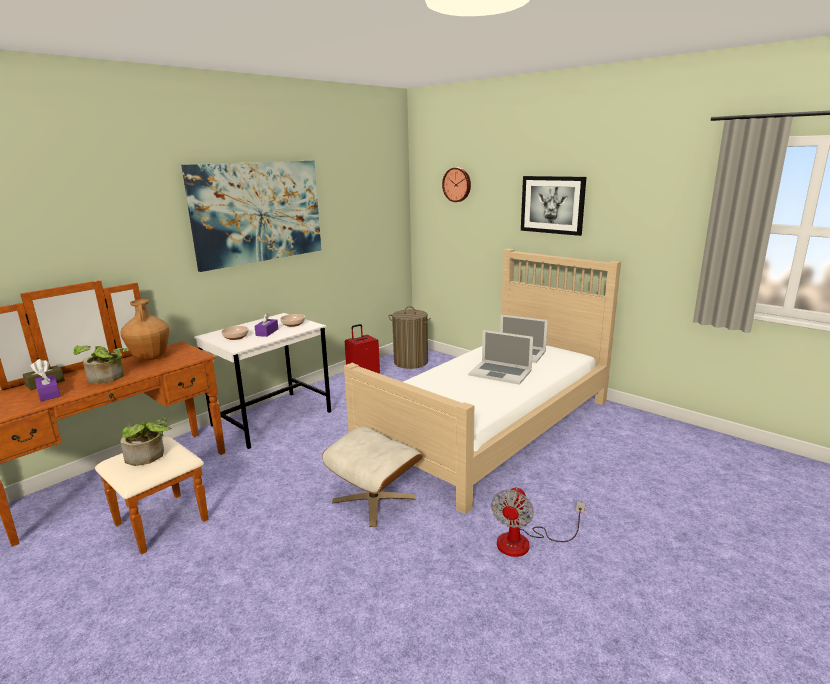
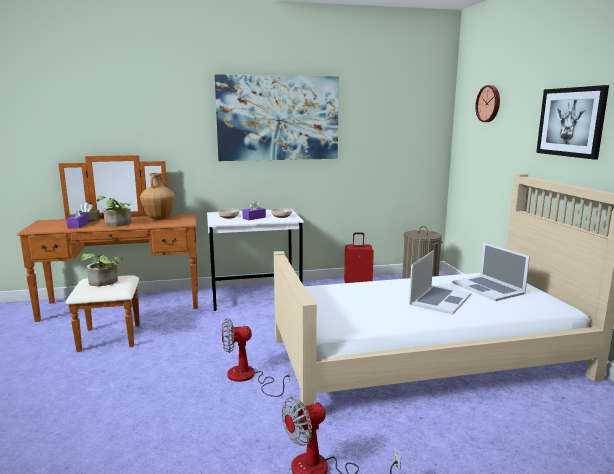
camera: 35 degrees right, 5 degrees down
beige ottoman [322,426,422,527] -> fan [222,318,290,397]
laptop [468,330,533,385] -> laptop turned 120 degrees counterclockwise [409,250,471,315]

